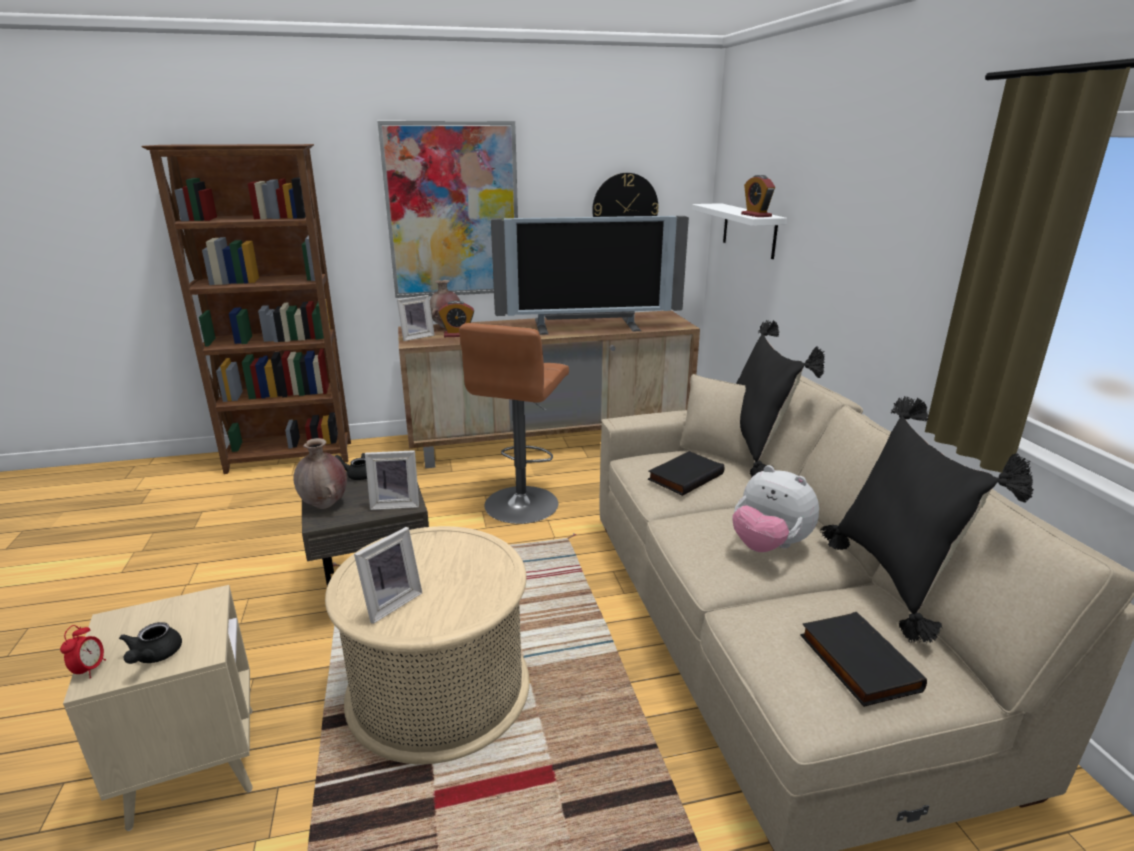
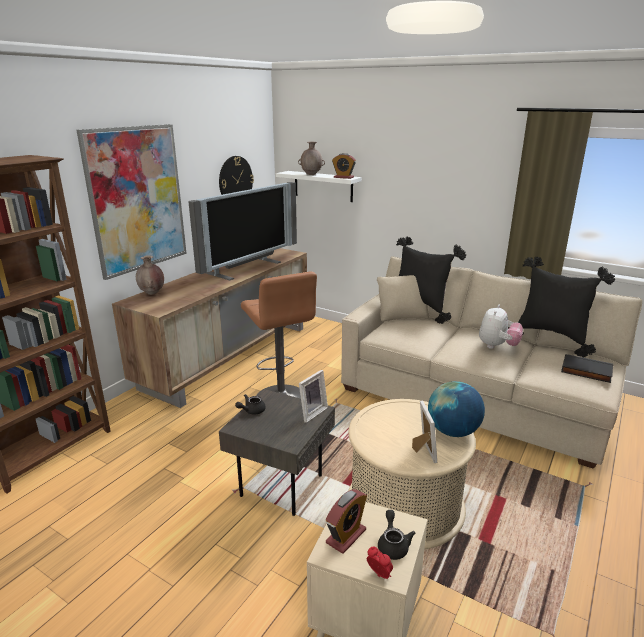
camera: 45 degrees left, 0 degrees up
black teapot [119,622,182,664] -> black teapot turned 135 degrees counterclockwise [378,510,415,560]
brown vase [294,438,347,509] -> brown vase moved to [298,142,325,175]
picture frame [397,295,435,341] -> none
alarm clock [438,301,474,337] -> alarm clock moved to [326,489,367,554]
black book [648,451,724,496] -> none
plush toy [733,465,819,552] -> plush toy turned 60 degrees counterclockwise [479,305,523,349]
none -> globe [428,381,485,437]

